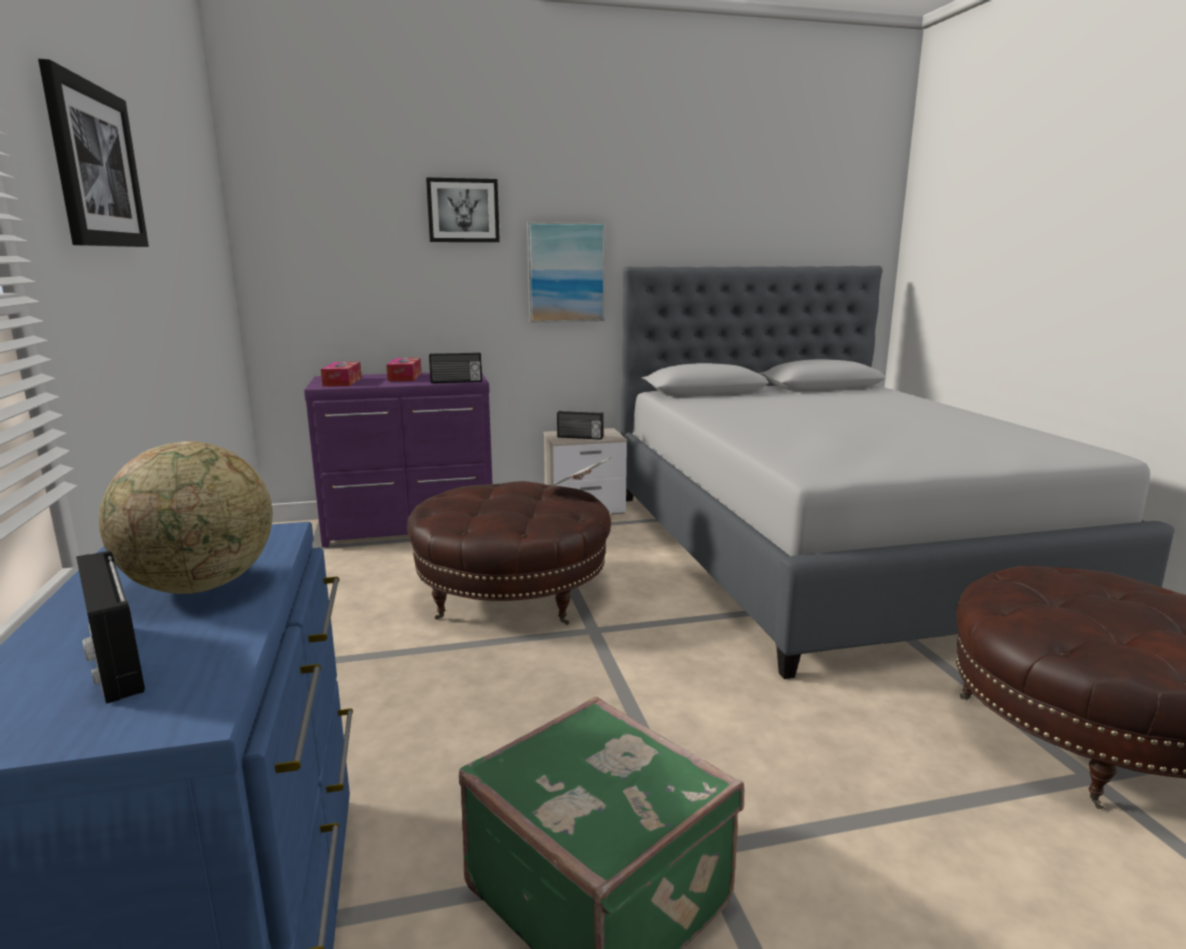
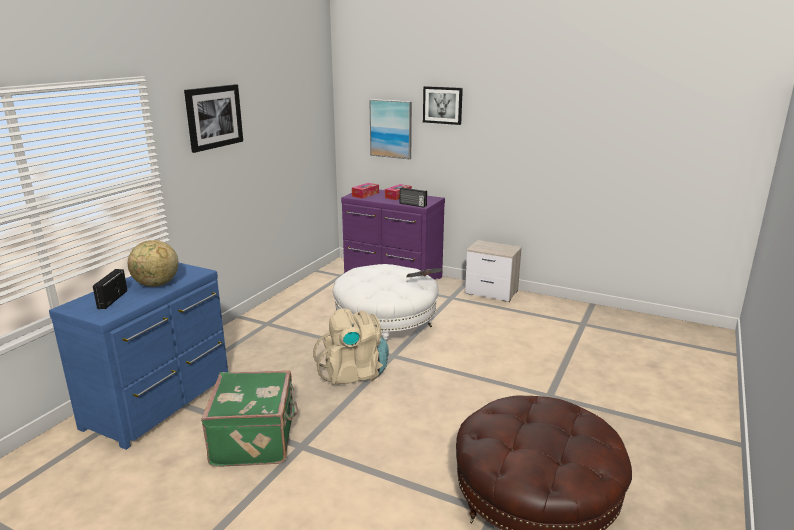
camera: 40 degrees right, 5 degrees up
brown ottoman [407,481,611,625] -> white ottoman [333,264,439,342]
picture [527,222,605,322] -> picture moved to [369,99,412,159]
radio [557,411,604,440] -> none
grey bed [620,266,1175,679] -> none
none -> beige backpack [313,308,389,385]

